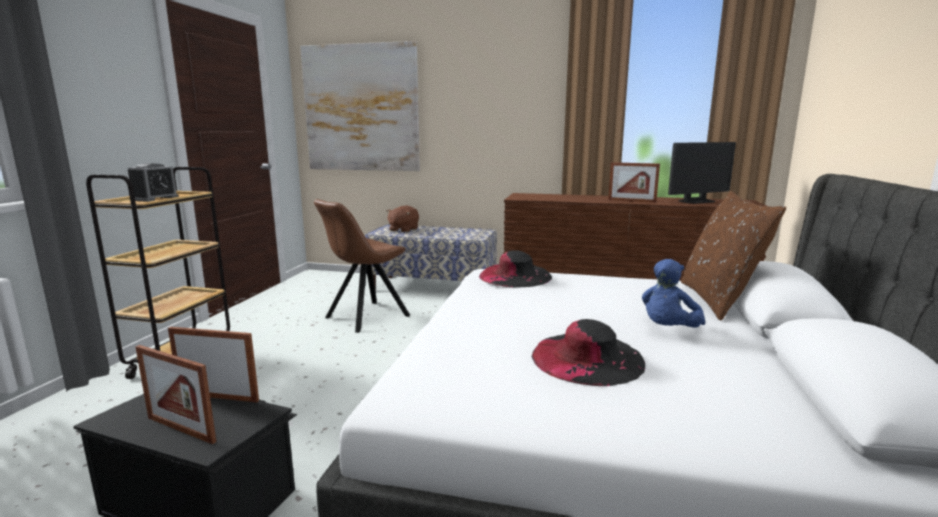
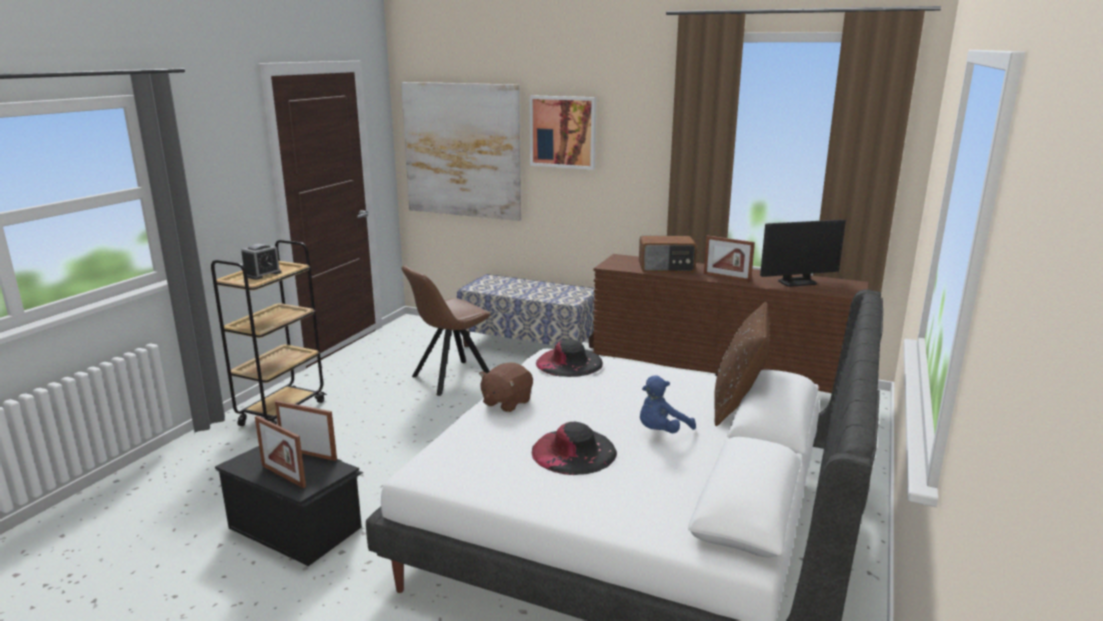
camera: 10 degrees right, 5 degrees up
brown plush toy [387,206,419,232] -> brown plush toy moved to [479,362,533,412]
none -> picture [529,95,596,170]
none -> radio [639,236,697,272]

